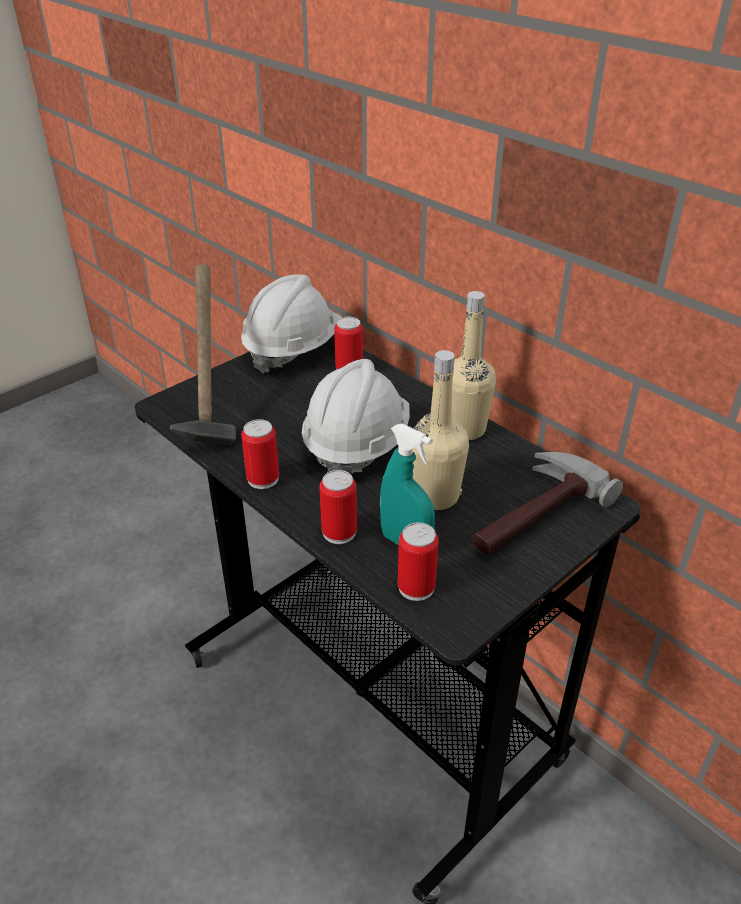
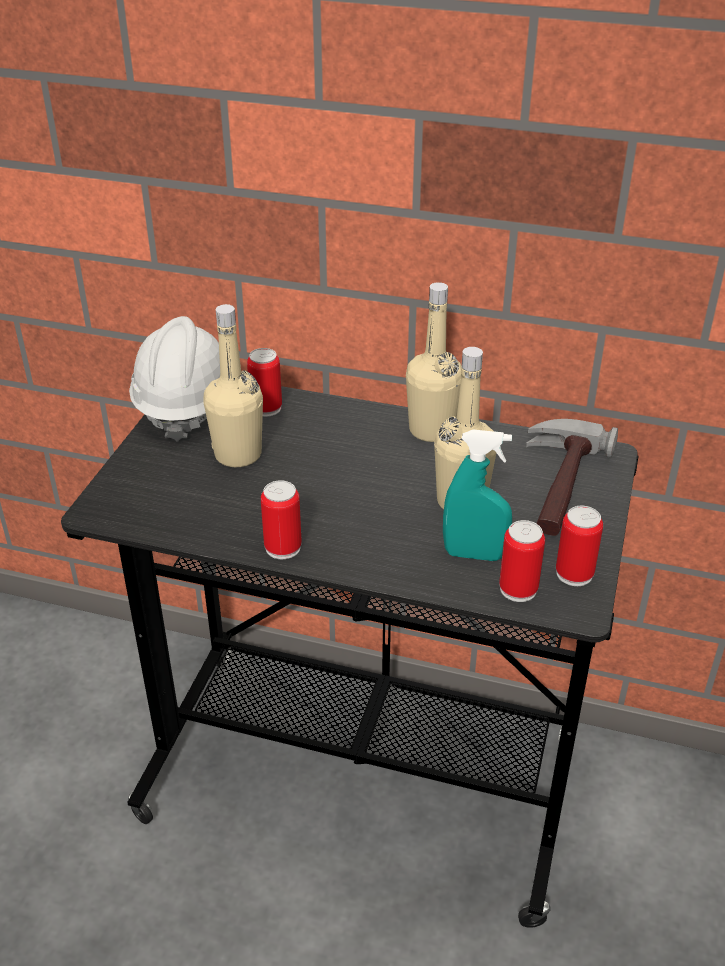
camera: 30 degrees left, 0 degrees up
hammer [170,264,236,446] -> none
white hard hat [302,359,410,474] -> none
can [320,470,357,544] -> can moved to [556,506,603,586]
none -> beige bottle [203,304,263,467]

